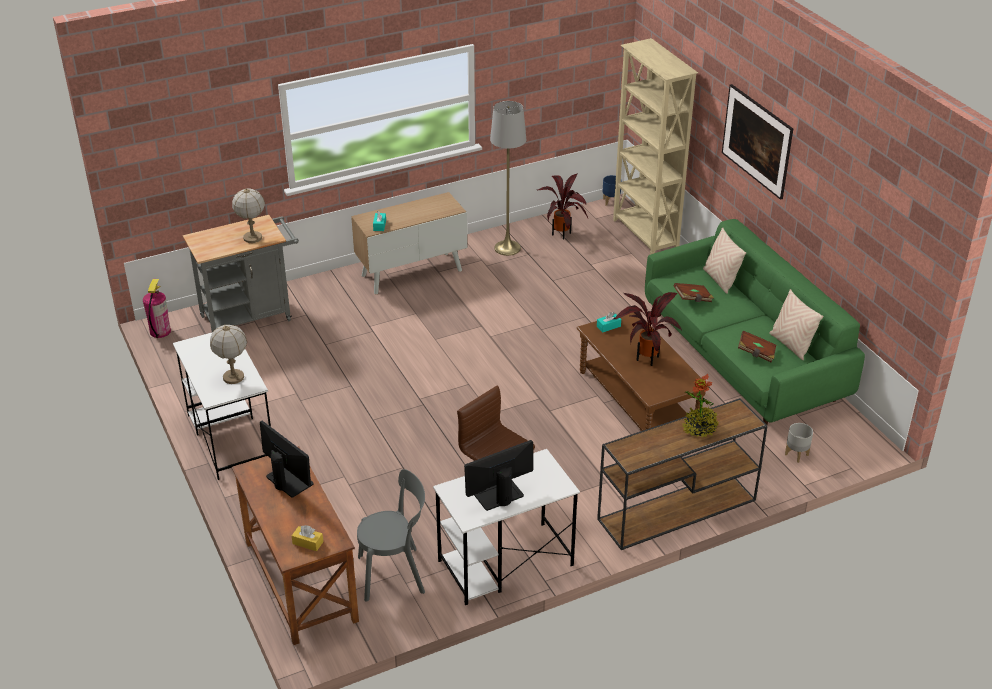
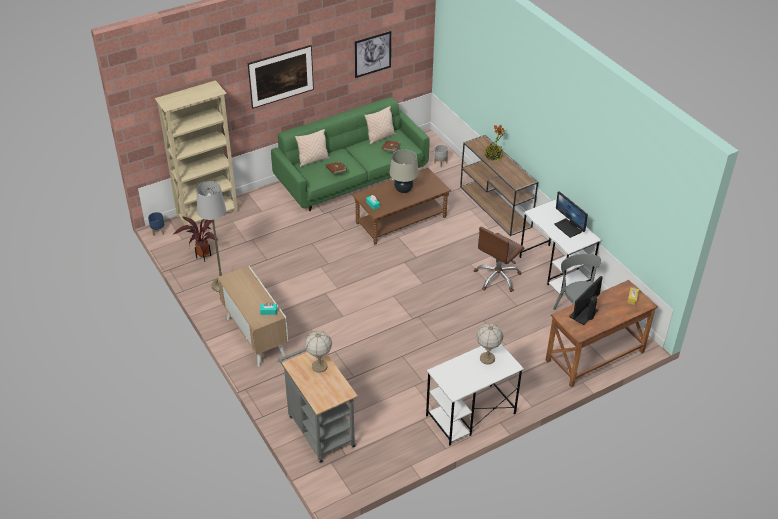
camera: 95 degrees left, 5 degrees up
fire extinguisher [143,279,171,338] -> none
potted plant [614,292,682,366] -> beige table lamp [389,149,418,193]
none -> picture [354,31,391,78]

